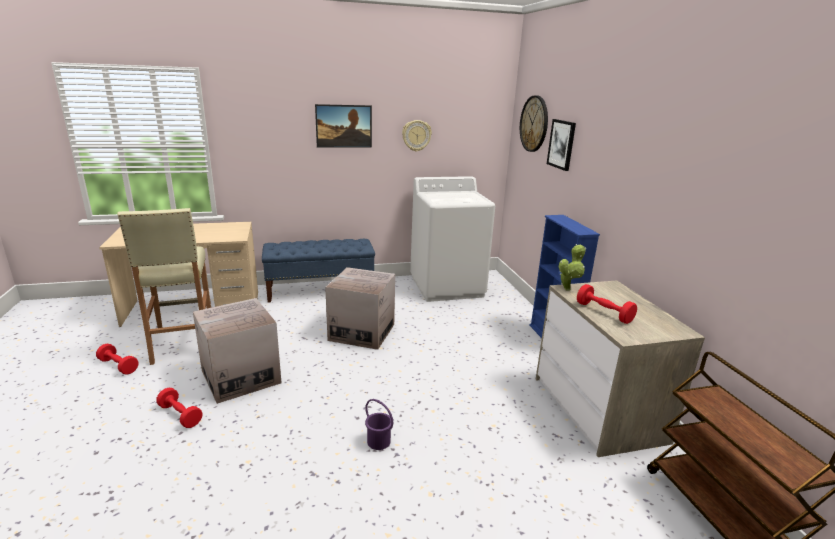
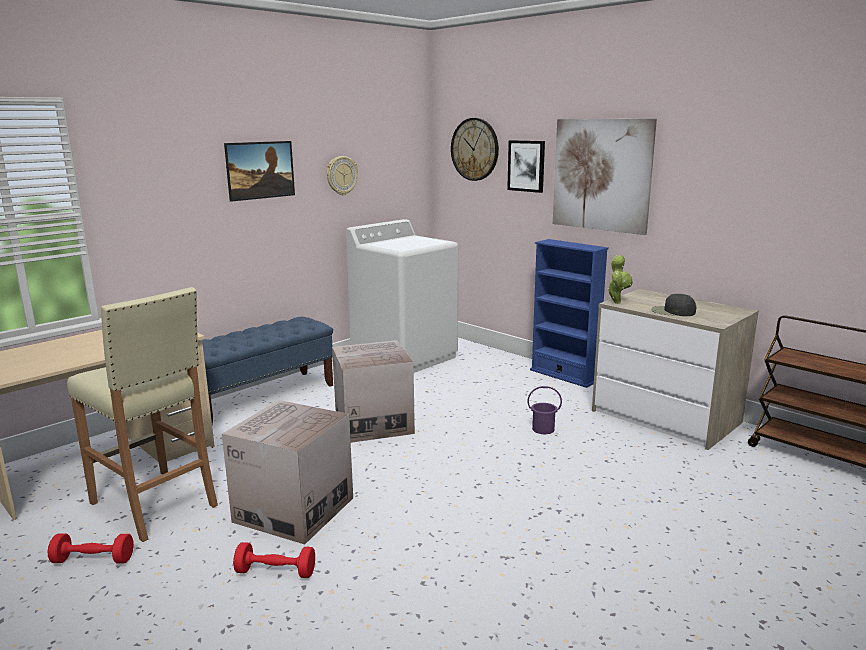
camera: 30 degrees left, 5 degrees down
purple bucket [365,399,393,450] -> purple bucket moved to [527,386,562,434]
red dumbbell [577,284,637,324] -> black cap [651,294,696,316]
none -> picture [553,119,657,235]

